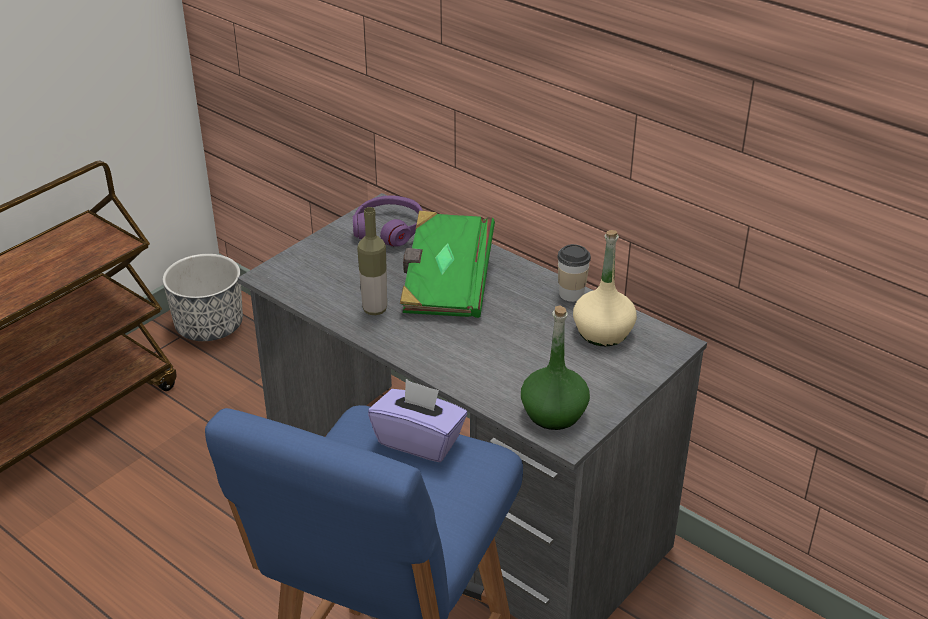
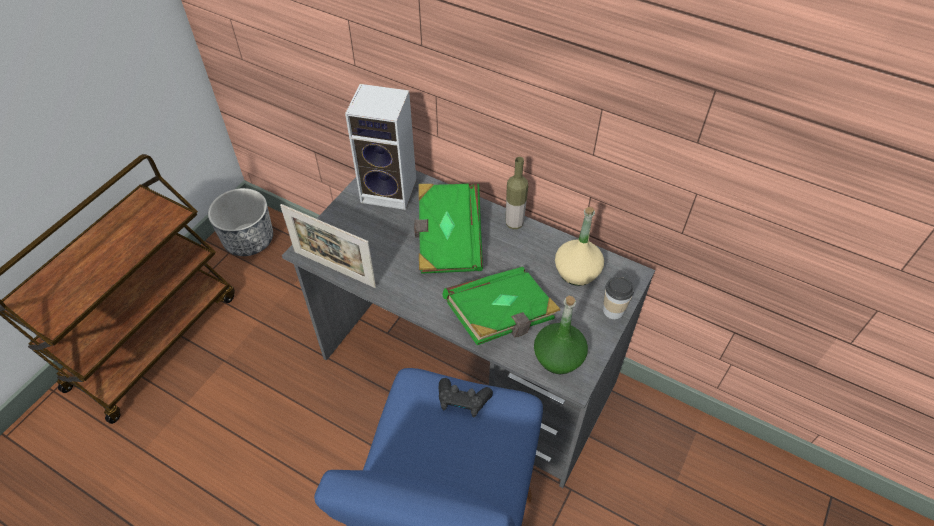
camera: 10 degrees left, 15 degrees up
purple headphones [353,195,423,247] -> speaker [345,84,416,210]
bottle [357,207,387,315] -> bottle moved to [506,157,528,229]
purple tissue box [368,379,467,462] -> black game controller [439,378,493,417]
cup [557,244,591,302] -> cup moved to [603,277,634,319]
none -> picture frame [280,204,376,288]
none -> green book [443,267,560,345]

